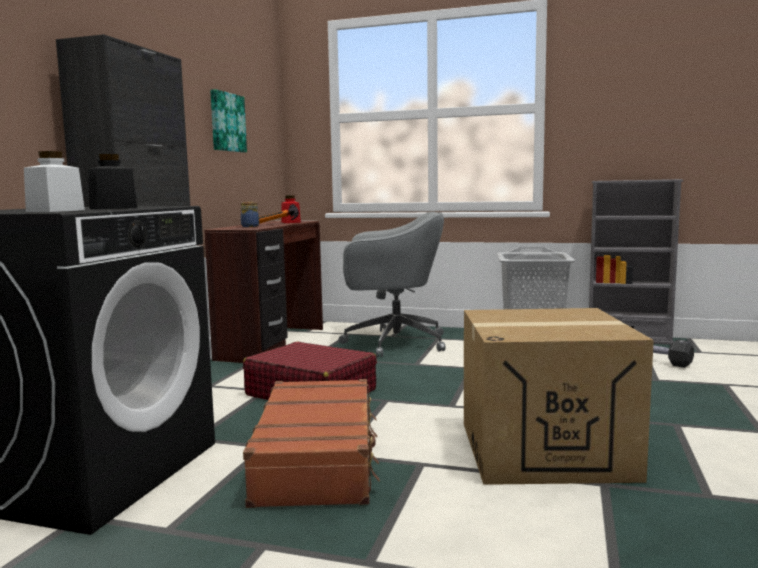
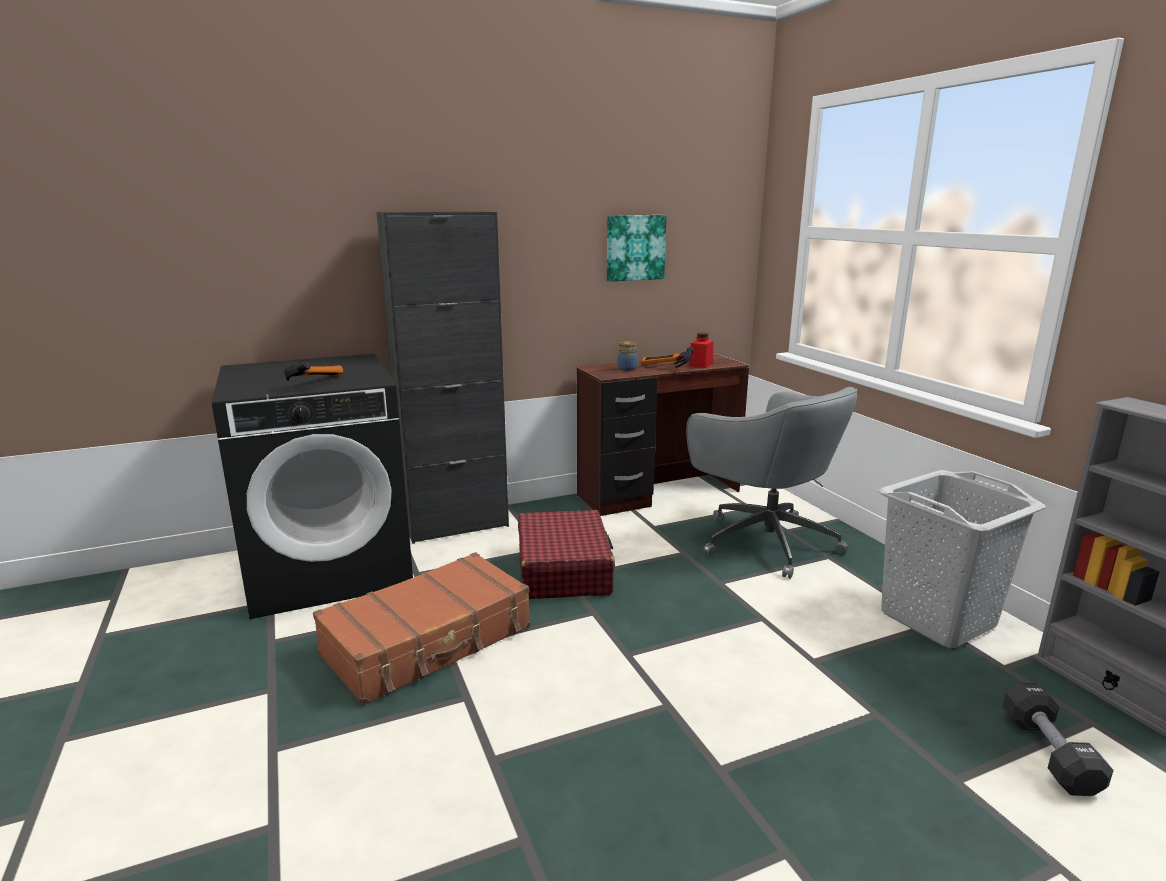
camera: 50 degrees right, 10 degrees up
white jar [24,151,85,212] -> none
black jar [88,154,137,209] -> hammer [284,361,344,381]
cardboard box [464,308,654,485] -> none

